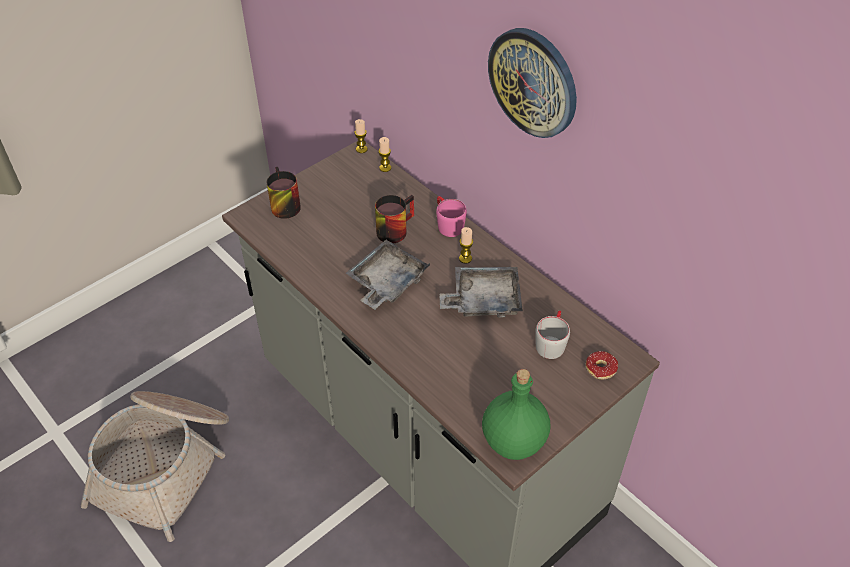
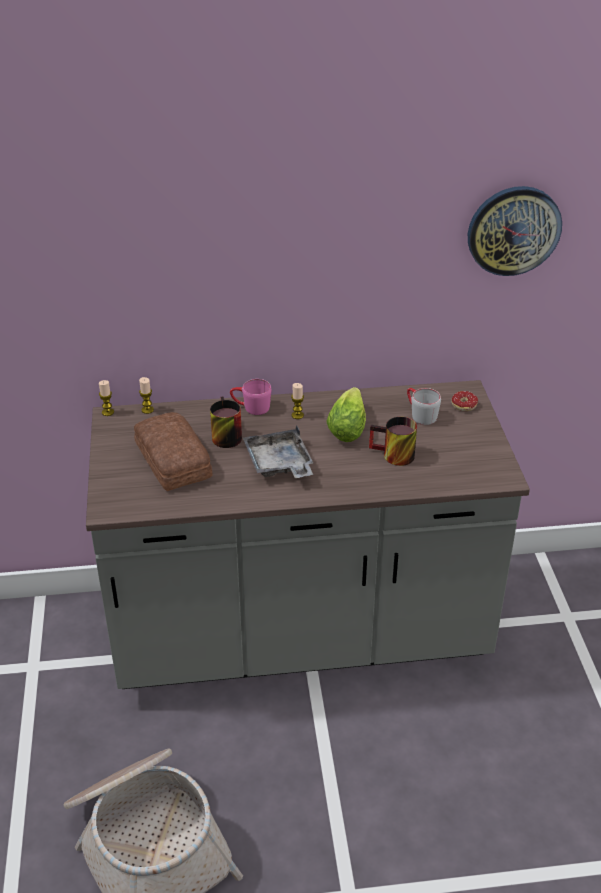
camera: 55 degrees left, 10 degrees down
mug [267,167,301,219] -> mug moved to [369,417,417,466]
grey tray [439,267,523,318] -> lettuce [326,387,366,442]
green bottle [482,369,550,460] -> none
wall clock [488,28,577,138] -> wall clock moved to [468,186,562,276]
none -> bread [134,412,213,491]

